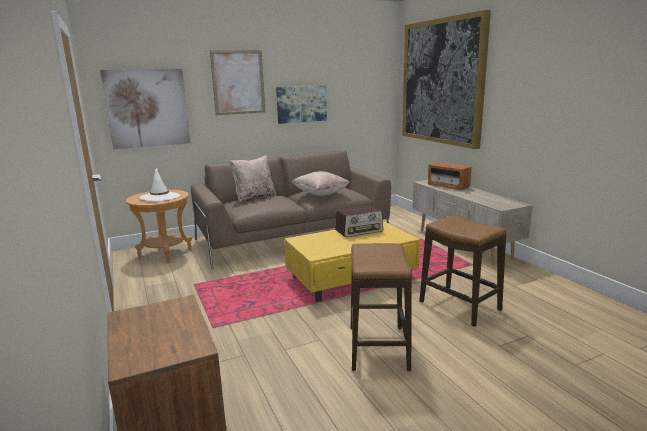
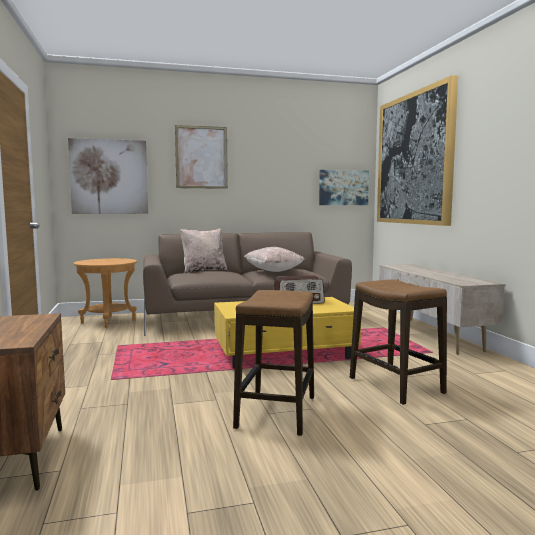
camera: 10 degrees right, 10 degrees down
white hat [140,169,180,201] -> none
picture [276,86,327,124] -> picture moved to [319,170,369,205]
radio [428,162,472,190] -> none

